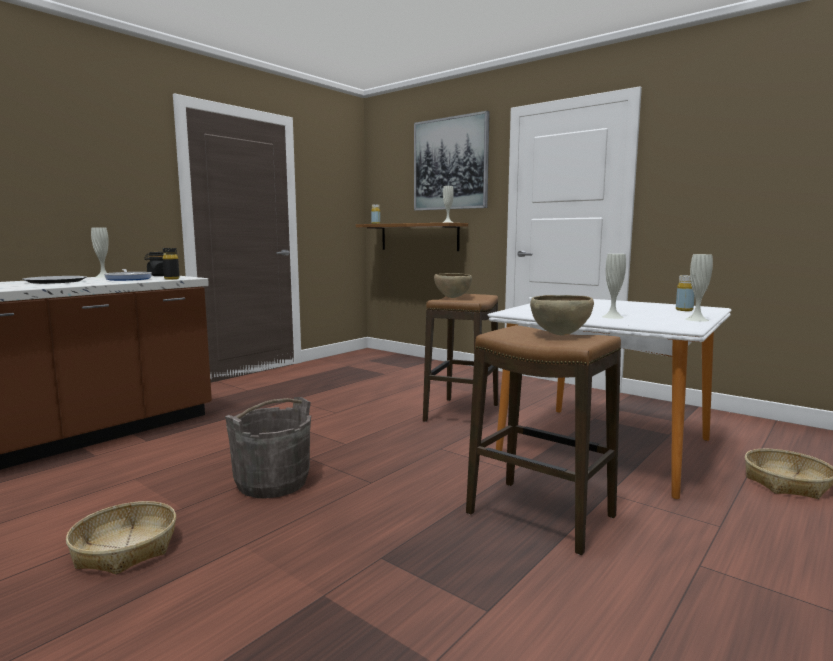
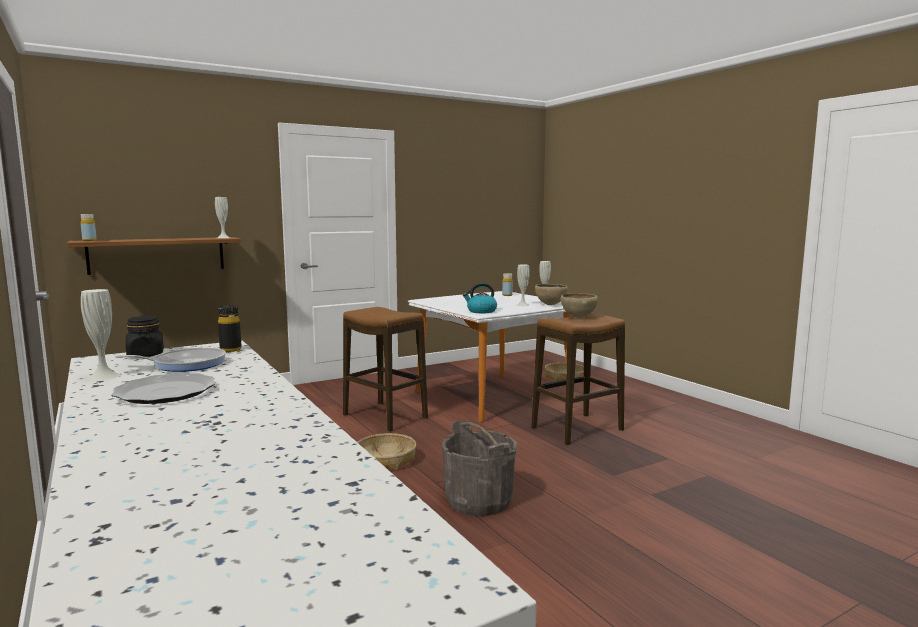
camera: 70 degrees left, 0 degrees up
basket [66,501,176,574] -> basket moved to [357,433,416,470]
picture [414,111,490,211] -> none
brown bowl [434,273,472,298] -> brown bowl moved to [535,284,568,305]
none -> kettle [463,283,497,313]

